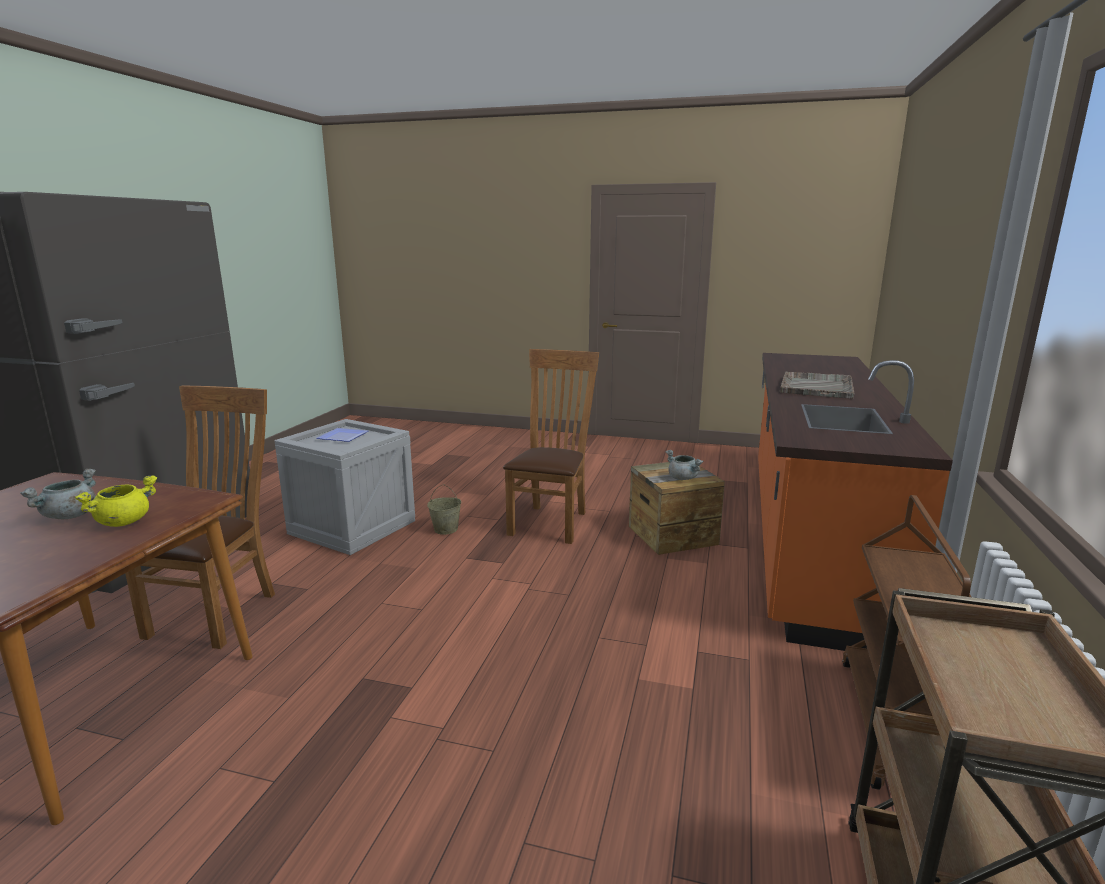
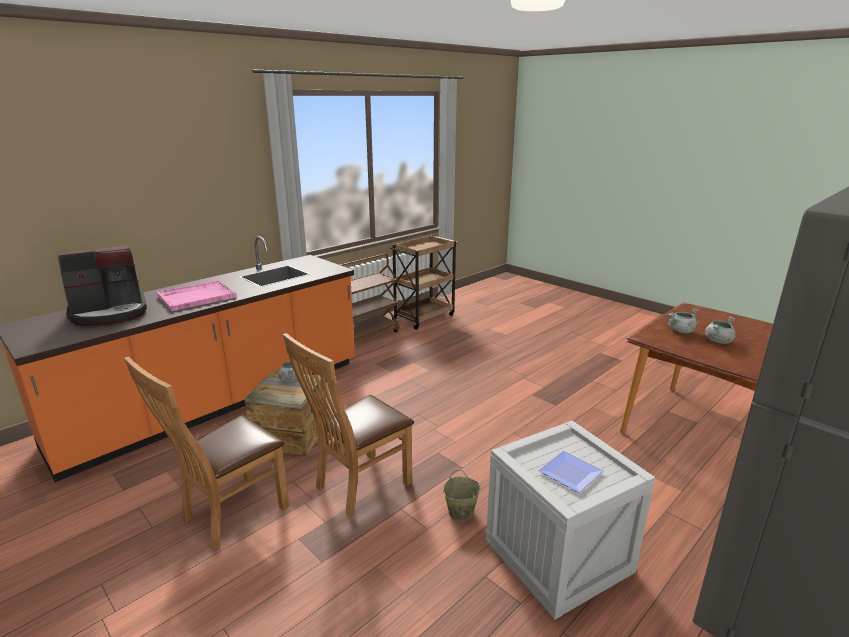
camera: 150 degrees left, 5 degrees up
yellow cooking pot [75,475,157,527] -> grey cooking pot [668,308,699,333]
brown chair [125,385,275,649] -> brown chair moved to [124,356,289,550]
grey tray [780,371,854,399] -> pink tray [156,280,237,311]
none -> coffee machine [58,245,147,326]

